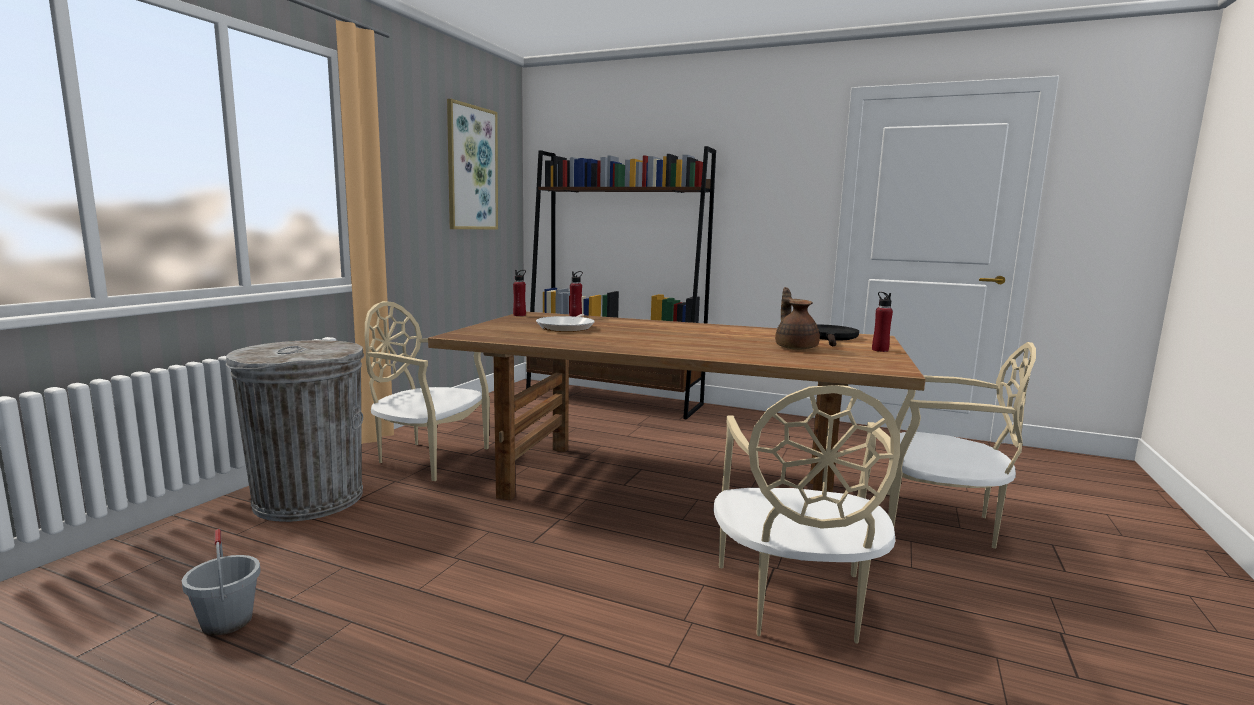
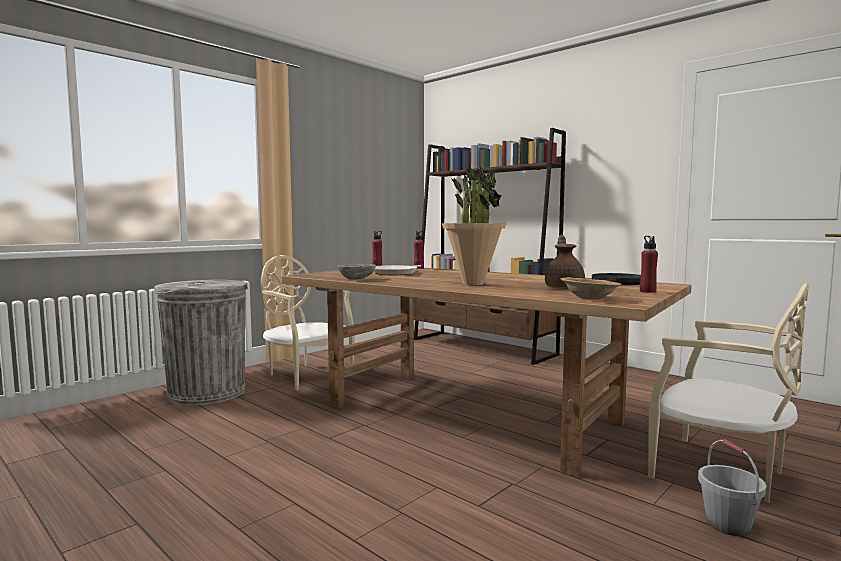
camera: 20 degrees right, 5 degrees down
grey bucket [182,529,261,636] -> grey bucket moved to [698,439,766,536]
picture [447,99,498,229] -> none
beige chair [713,385,900,644] -> none
none -> grey bowl [337,264,376,279]
none -> potted plant [442,164,507,285]
none -> brown bowl [560,277,622,300]

